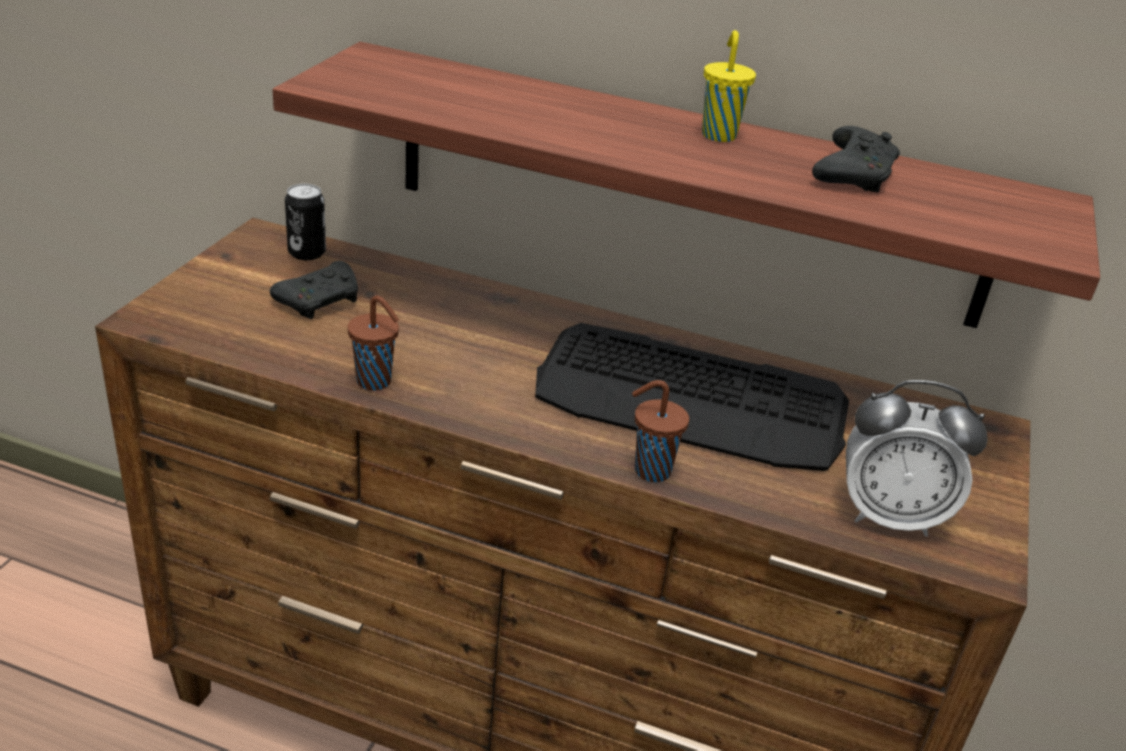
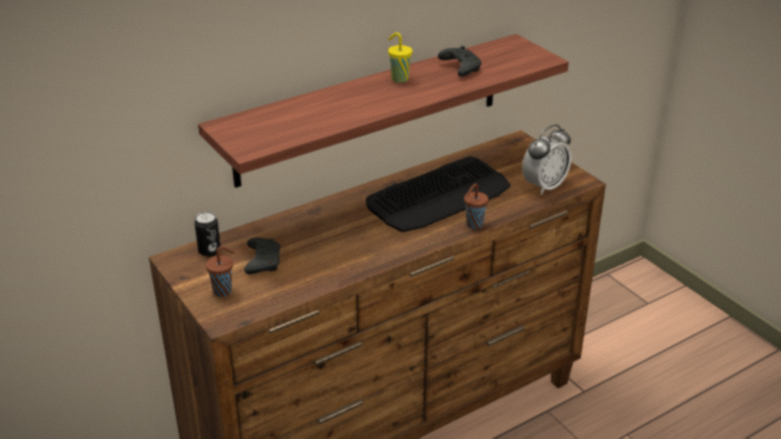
camera: 50 degrees left, 0 degrees up
brown cup [348,296,399,390] -> brown cup moved to [206,246,234,297]

